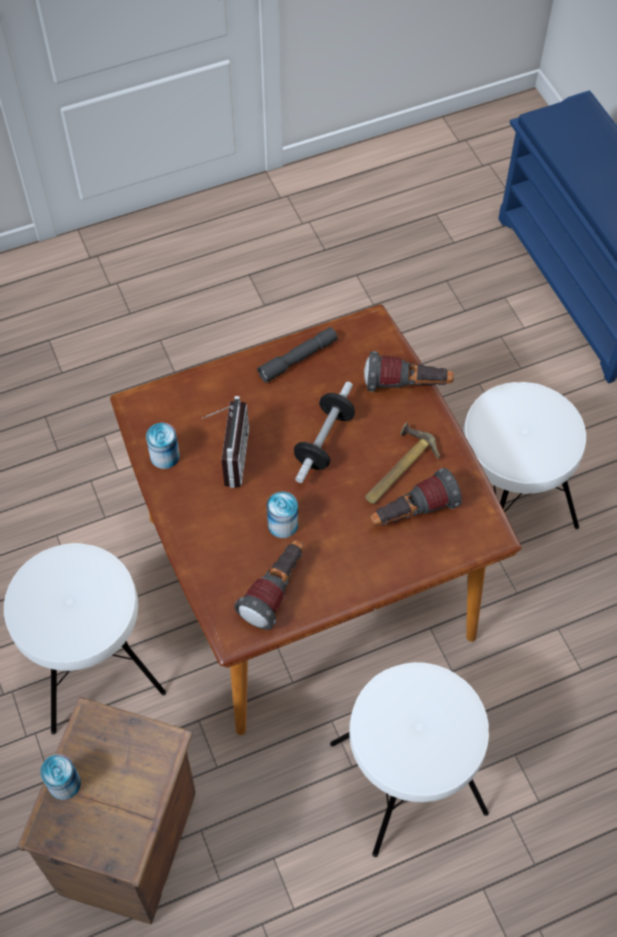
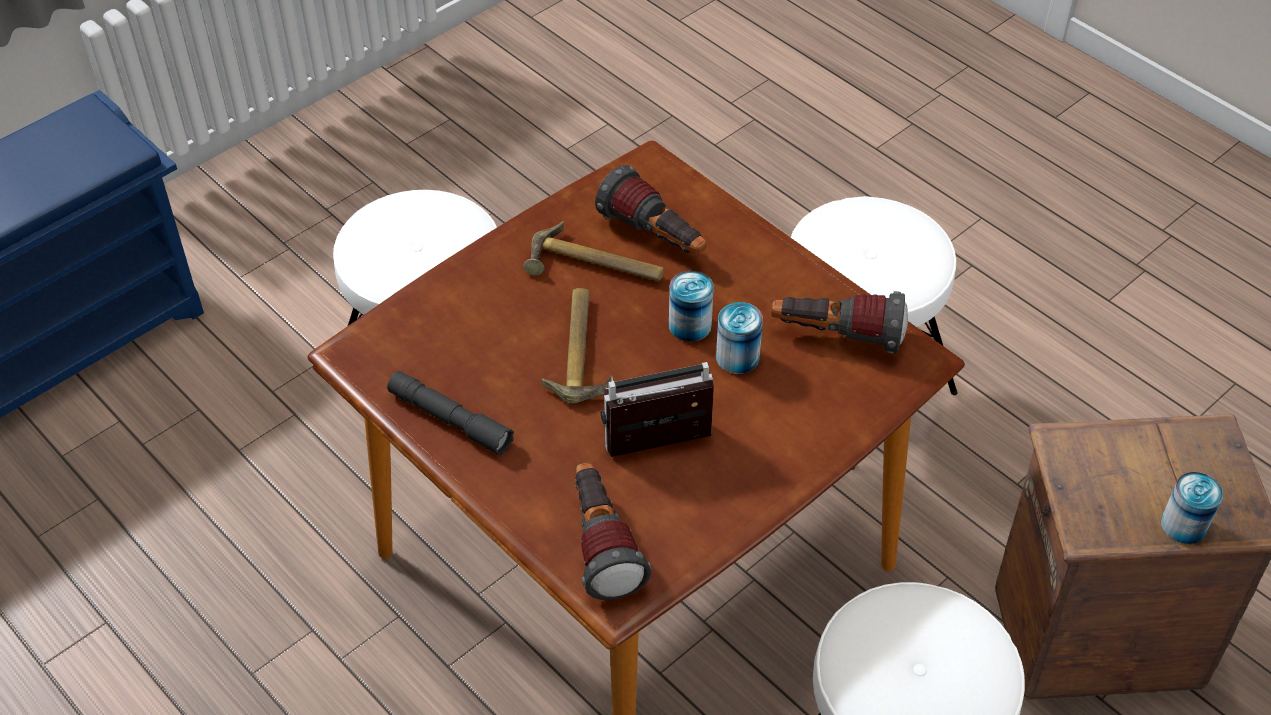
camera: 110 degrees left, 10 degrees down
can [146,423,180,469] -> can moved to [669,271,714,342]
dumbbell [294,382,355,483] -> hammer [542,288,614,403]
flashlight [364,351,454,392] -> flashlight moved to [575,463,651,600]

